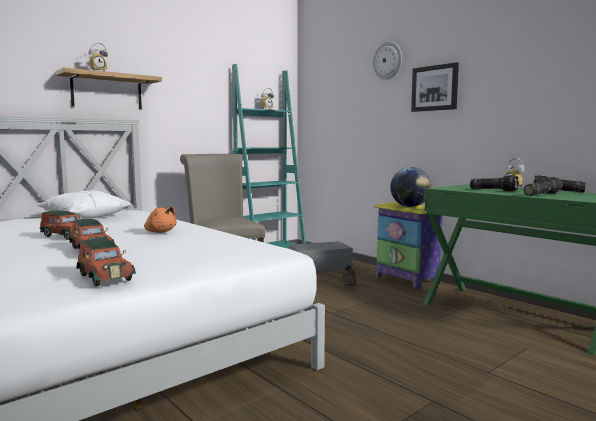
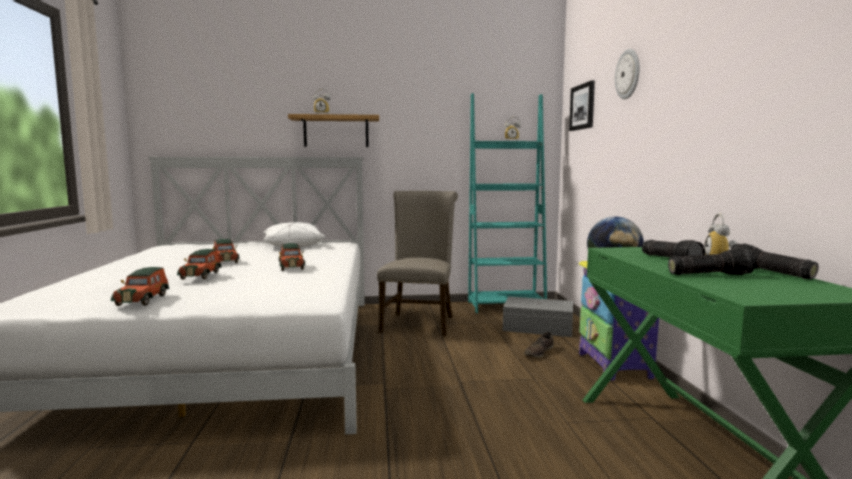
camera: 35 degrees right, 0 degrees up
orange plush toy [144,206,177,233] -> toy car [279,243,305,271]
picture [411,62,459,112] -> picture moved to [569,80,595,131]

